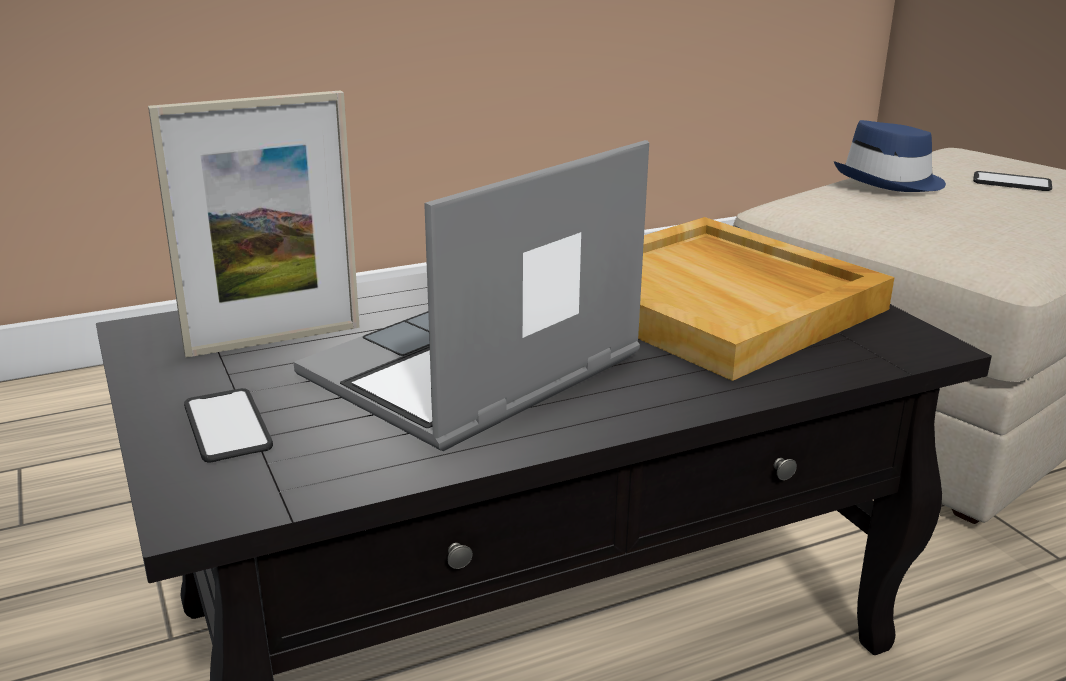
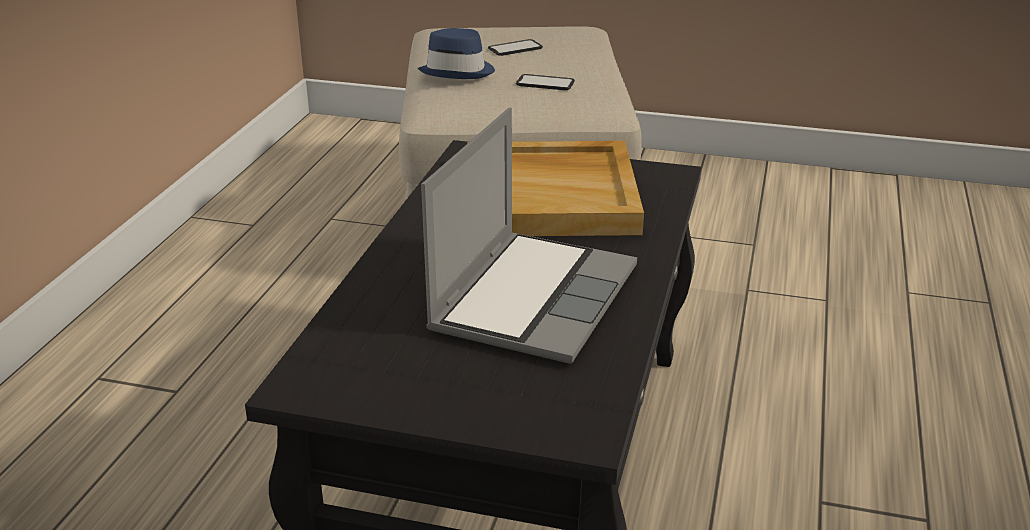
camera: 50 degrees left, 5 degrees up
picture frame [148,90,360,357] -> none
phone [184,388,273,462] -> phone moved to [516,74,575,90]
laptop [294,140,649,451] -> laptop turned 150 degrees counterclockwise [421,108,637,364]

